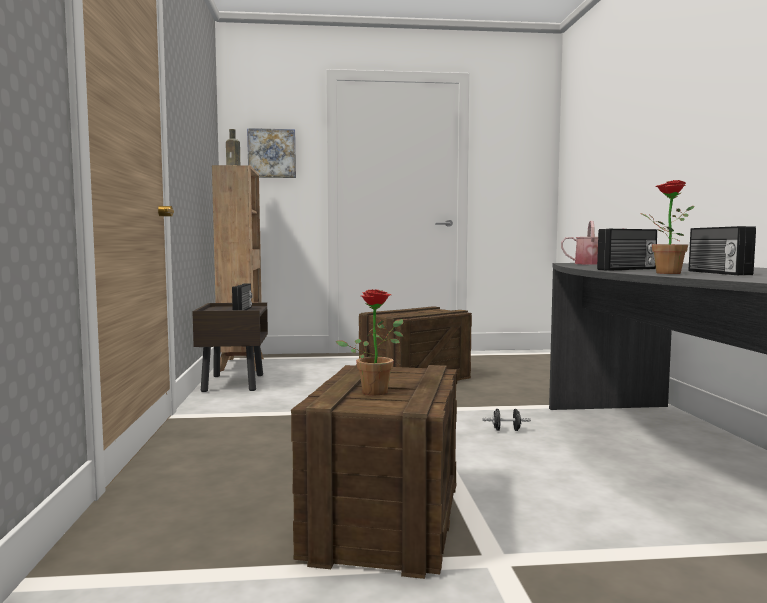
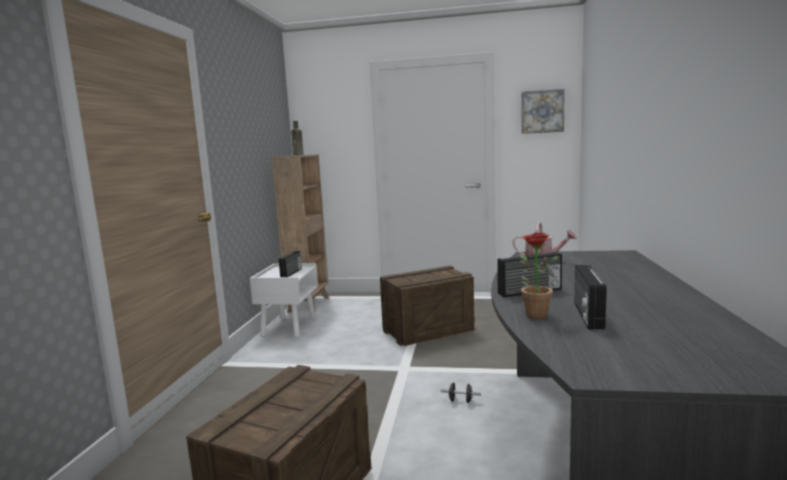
camera: 15 degrees right, 5 degrees up
brown nightstand [192,303,268,392] -> white nightstand [250,263,318,338]
picture [247,128,296,178] -> picture moved to [522,89,565,134]
potted plant [336,289,403,395] -> none

